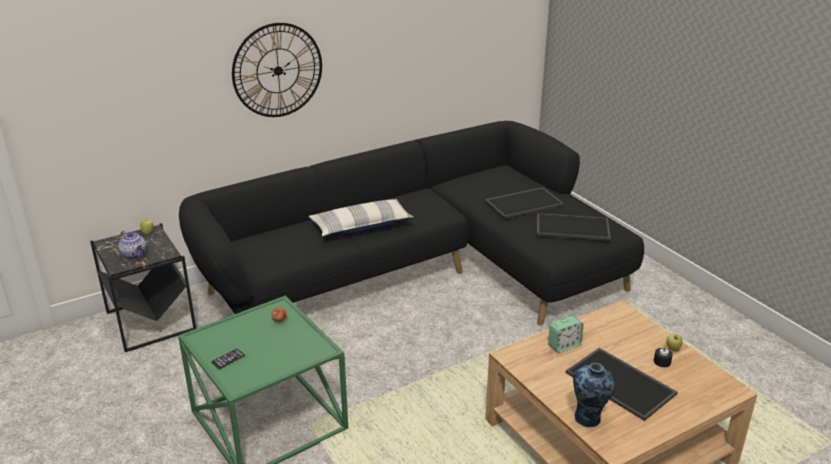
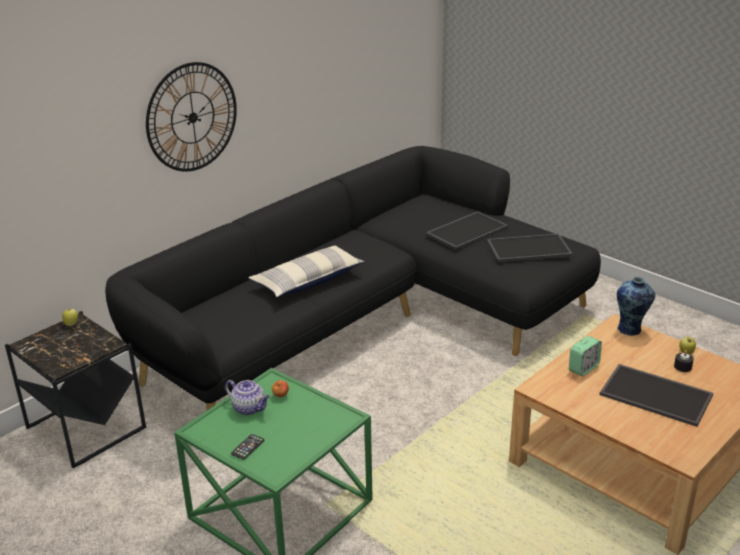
camera: 15 degrees left, 0 degrees up
teapot [118,231,146,259] -> teapot moved to [225,380,270,415]
vase [573,363,616,427] -> vase moved to [617,277,655,336]

